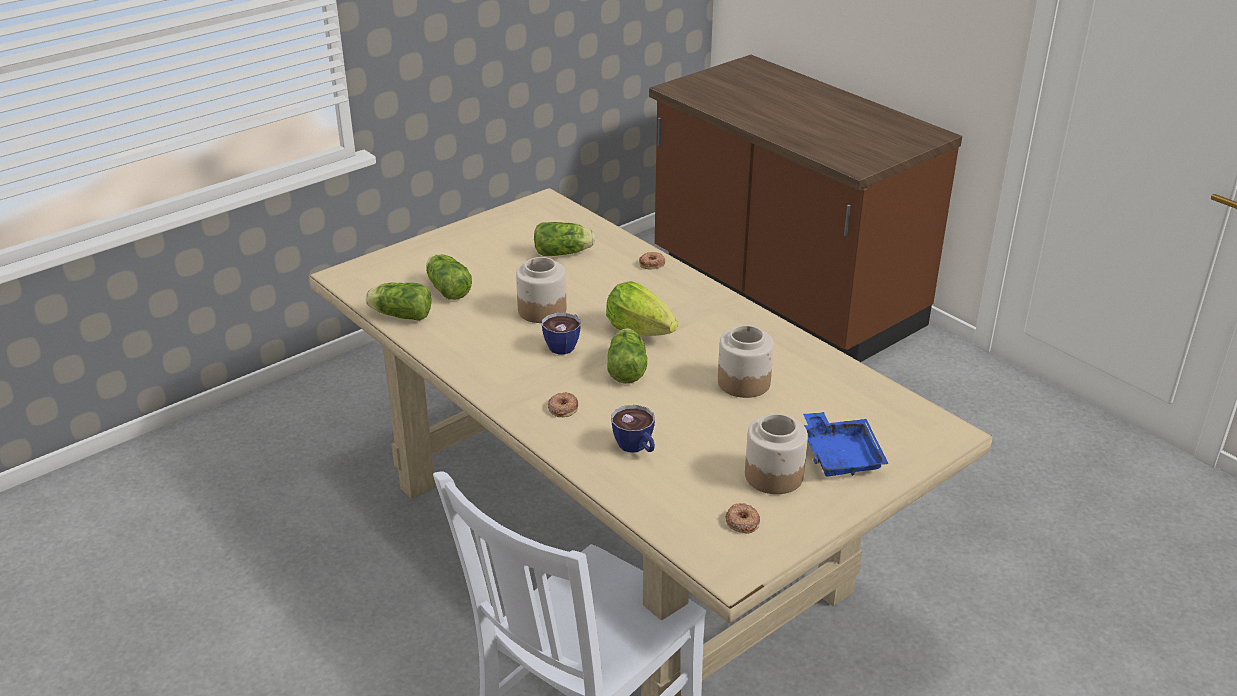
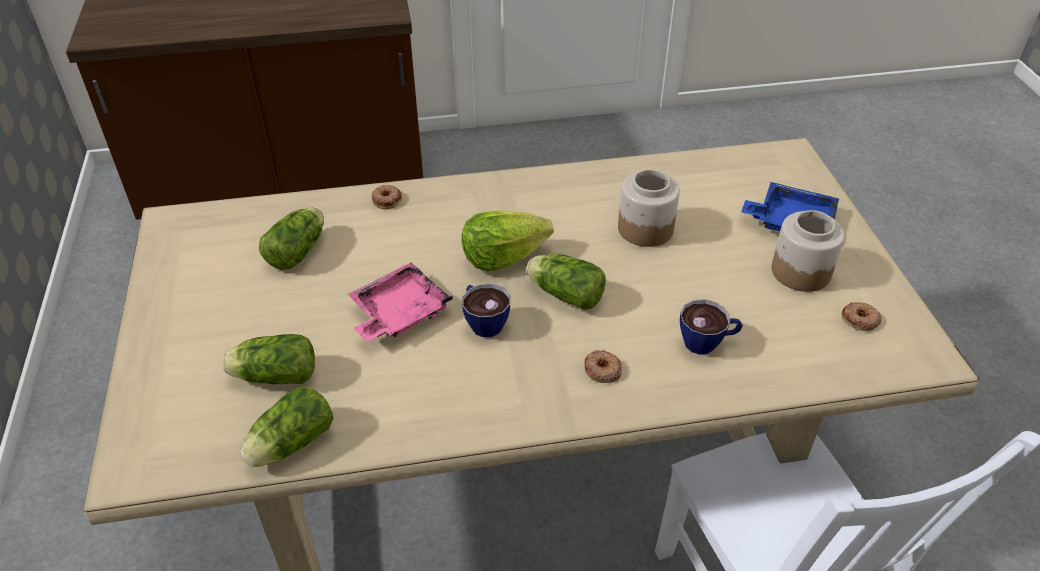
camera: 60 degrees left, 10 degrees up
jar [516,257,566,323] -> pink tray [348,263,453,342]

